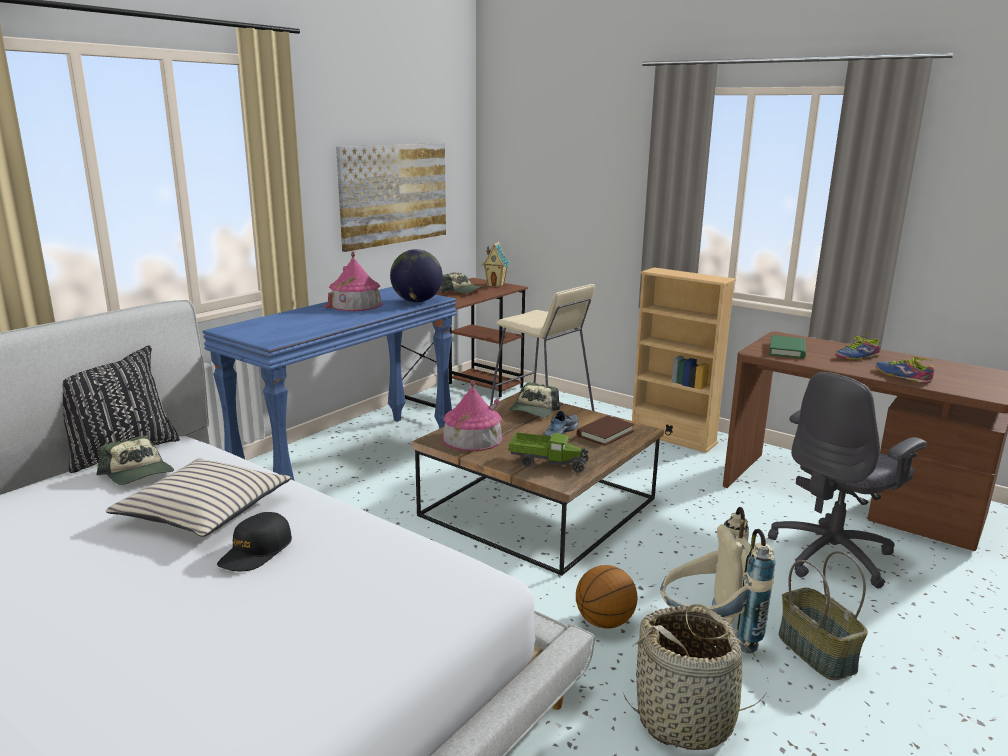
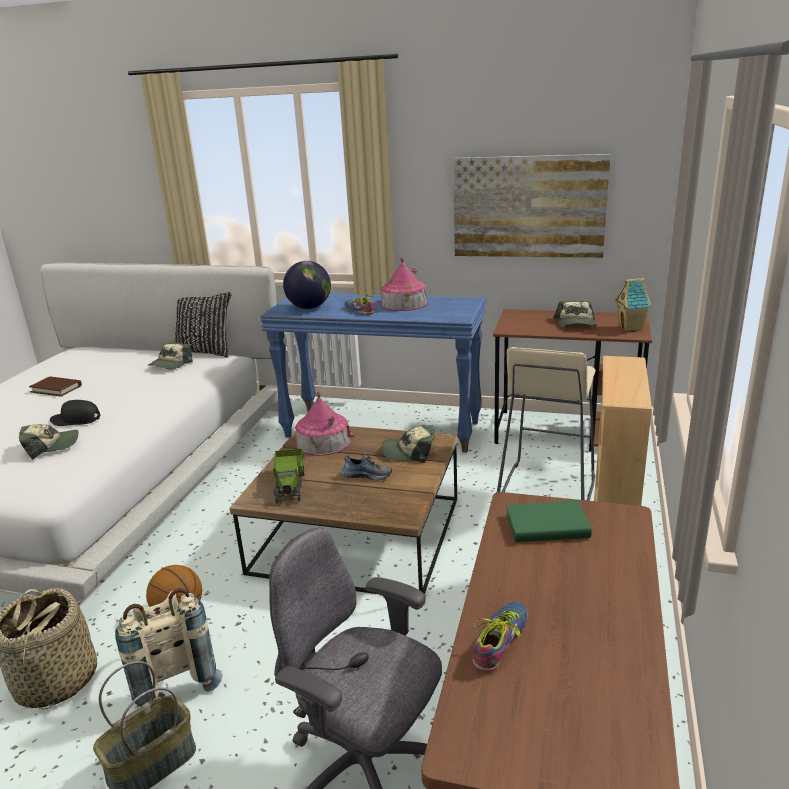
camera: 70 degrees right, 5 degrees up
beige pillow [106,458,292,537] -> none
globe [390,249,443,302] -> globe moved to [283,261,331,309]
brown book [577,415,635,446] -> brown book moved to [29,377,82,397]
shoe [835,334,881,360] -> shoe moved to [344,295,375,315]
none -> cap [19,424,78,459]

